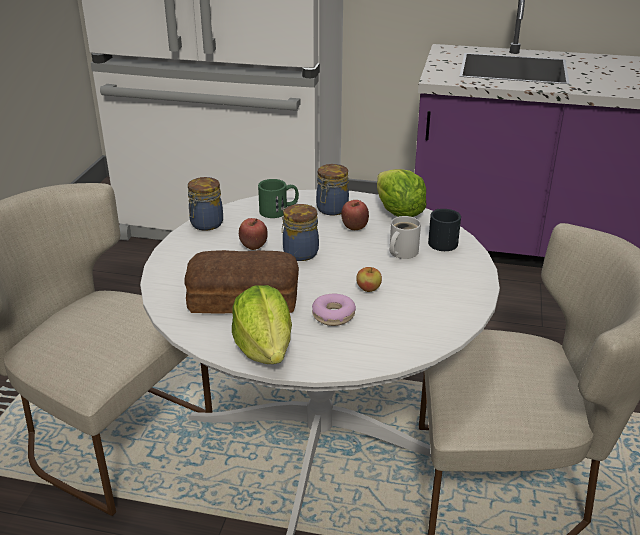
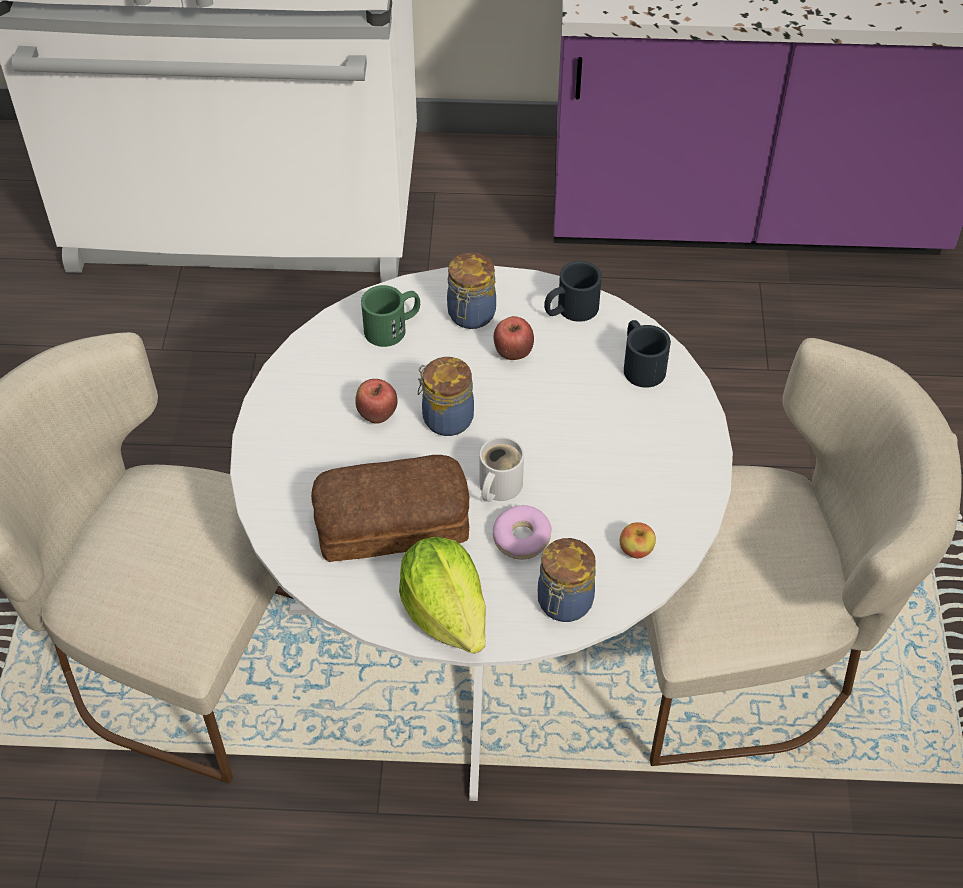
camera: 10 degrees left, 20 degrees up
jar [188,177,223,231] -> jar moved to [538,538,596,622]
apple [356,267,382,292] -> apple moved to [620,522,656,558]
lettuce [377,169,426,217] -> black mug [544,261,602,322]
white mug [390,216,421,259] -> white mug moved to [479,437,524,502]

